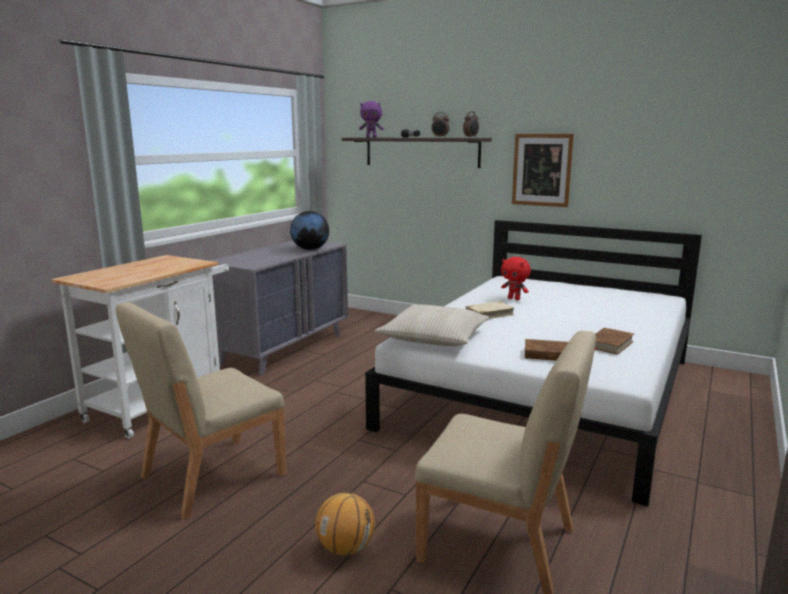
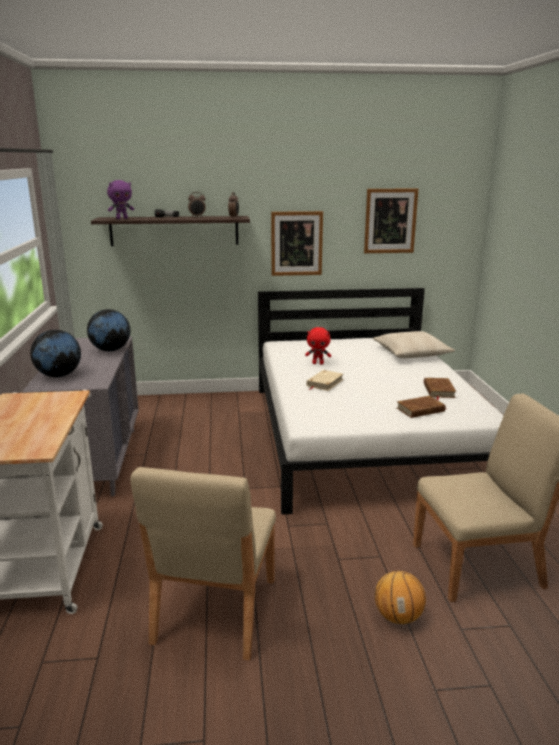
camera: 35 degrees left, 5 degrees up
beige pillow [375,305,490,346] -> beige pillow moved to [373,331,455,358]
none -> globe [30,330,81,377]
none -> picture [364,189,418,253]

